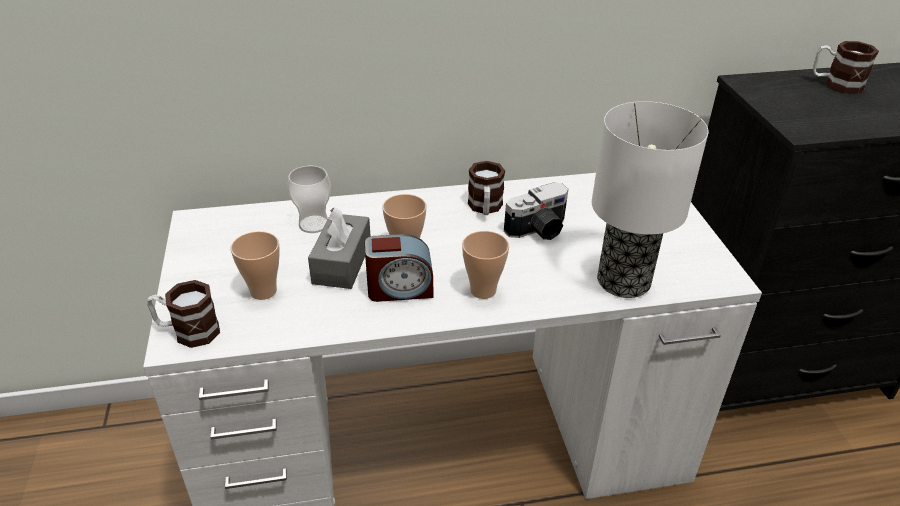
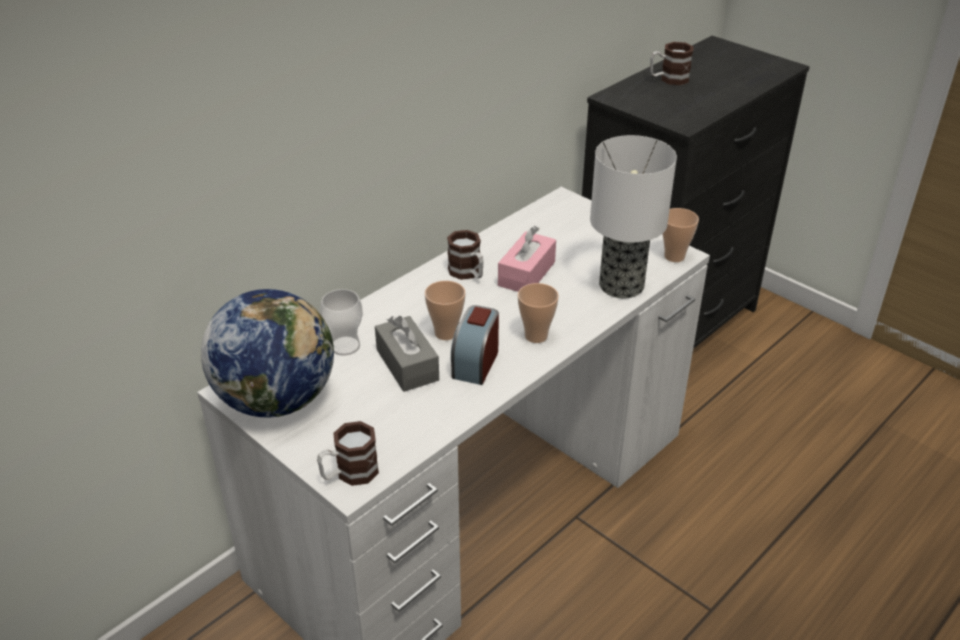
camera: 35 degrees left, 0 degrees up
cup [230,231,280,300] -> cup moved to [662,208,699,262]
alarm clock [365,234,433,302] -> alarm clock turned 150 degrees clockwise [451,305,499,385]
camera [504,183,569,240] -> pink tissue box [498,226,556,292]
none -> globe [201,289,334,417]

